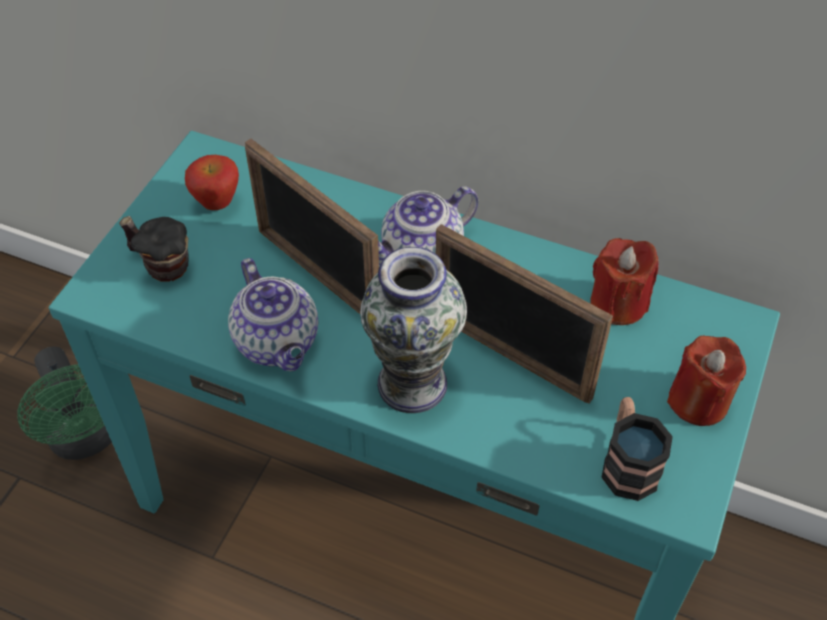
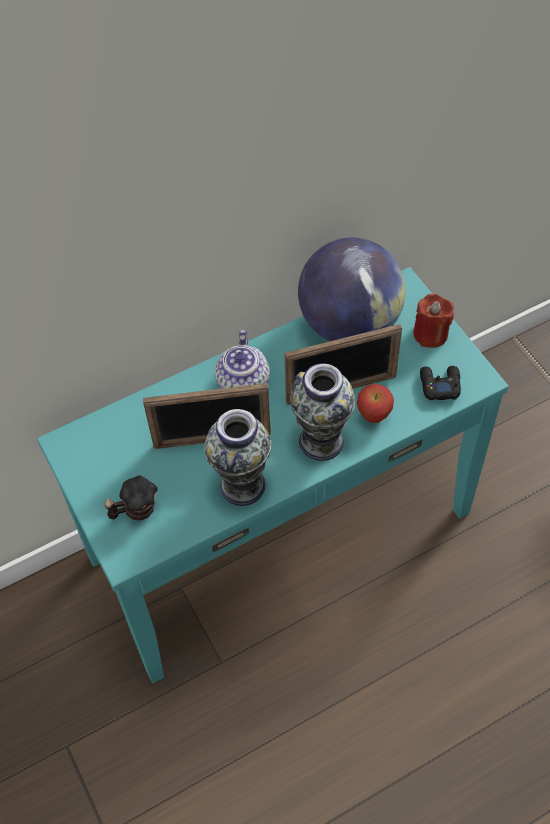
camera: 50 degrees left, 5 degrees up
green fan [17,346,112,460] -> none
apple [185,155,239,210] -> apple moved to [357,384,394,423]
teapot [228,258,318,371] -> vase [204,409,272,506]
red candle [590,238,658,325] -> globe [298,238,406,341]
mug [601,397,673,501] -> black game controller [420,366,461,400]

